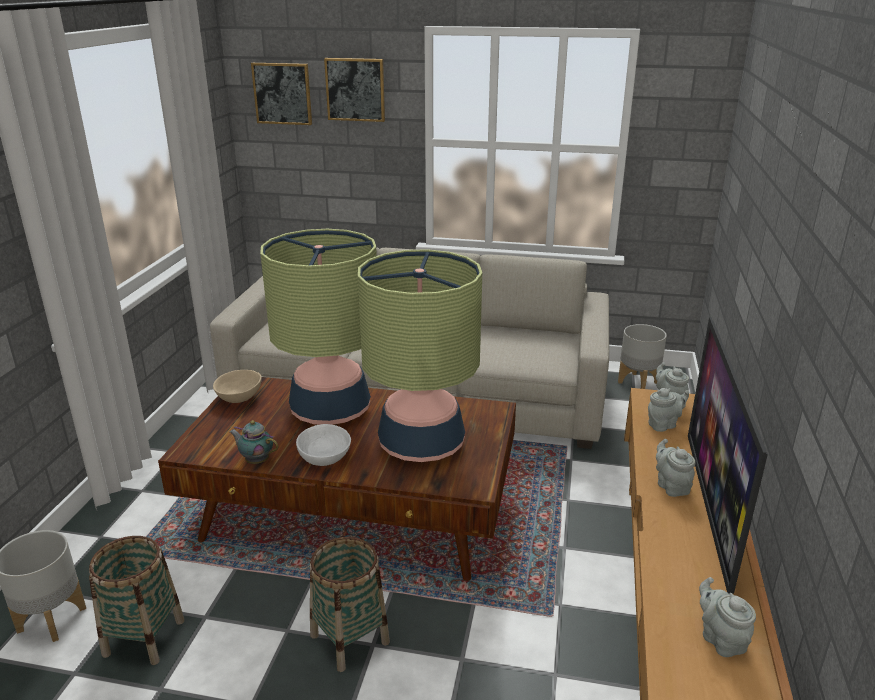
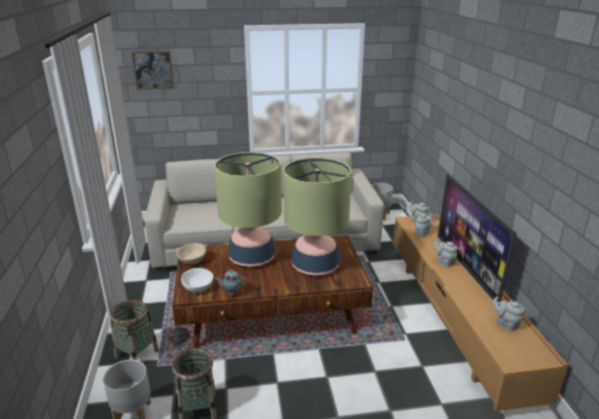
camera: 20 degrees left, 0 degrees up
white bowl [296,424,351,466] -> white bowl moved to [181,268,213,293]
basket [310,537,390,672] -> basket moved to [110,300,159,360]
picture [324,58,385,122] -> none

